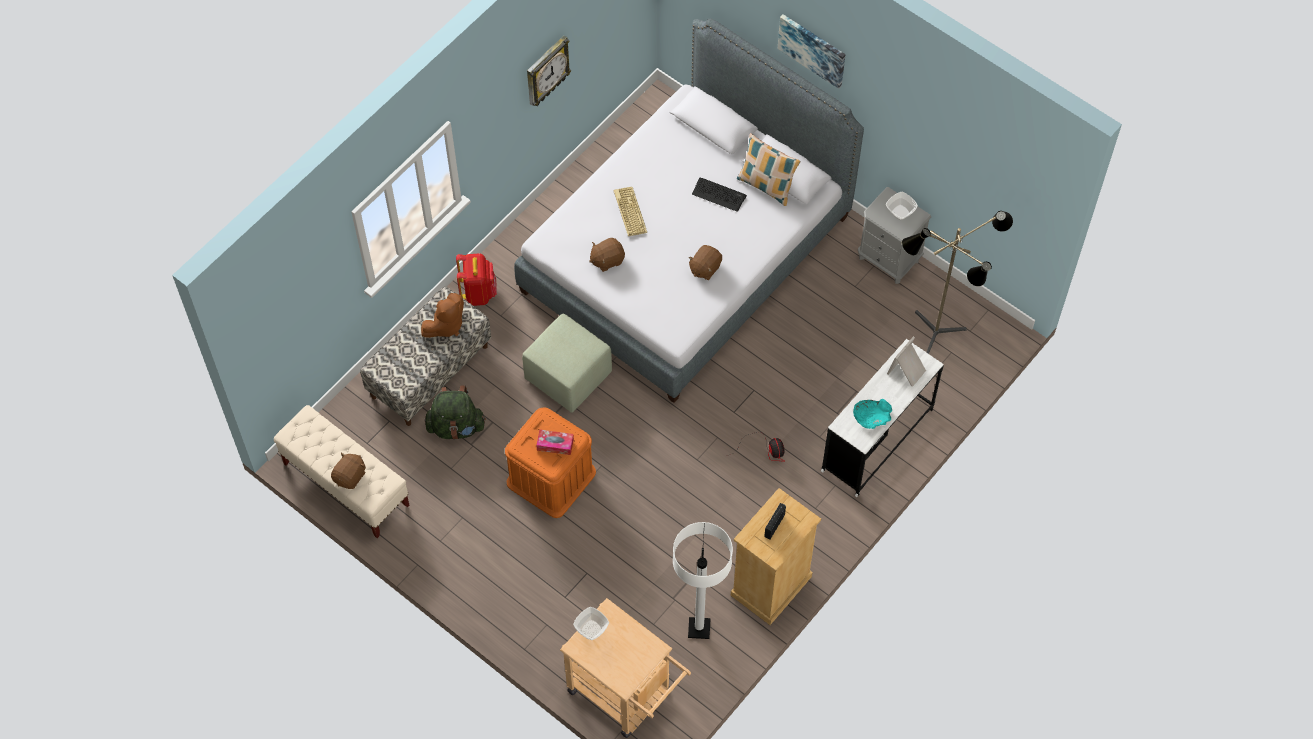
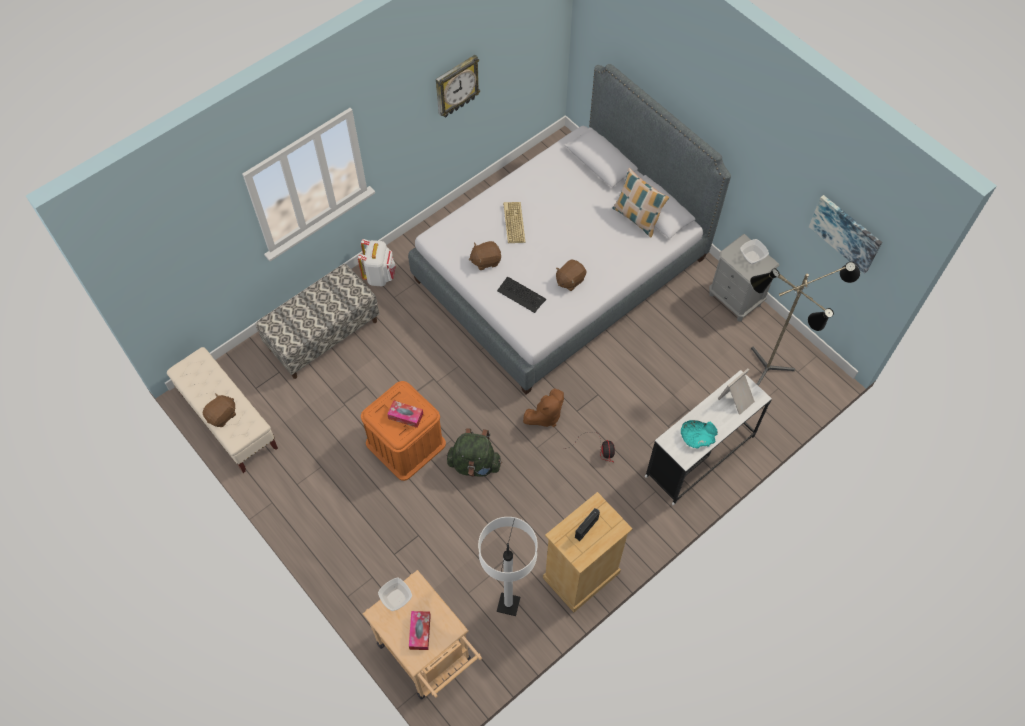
camera: 10 degrees right, 0 degrees up
brown plush toy [421,293,464,338] -> brown plush toy moved to [523,389,564,427]
green backpack [424,385,486,439] -> green backpack moved to [447,428,502,477]
red backpack [456,253,497,306] -> white backpack [358,239,396,286]
green ottoman [522,314,612,413] -> none
keyboard [692,177,747,212] -> keyboard moved to [497,277,546,313]
picture [778,14,846,89] -> picture moved to [809,195,882,274]
none -> tissue box [409,611,431,650]

